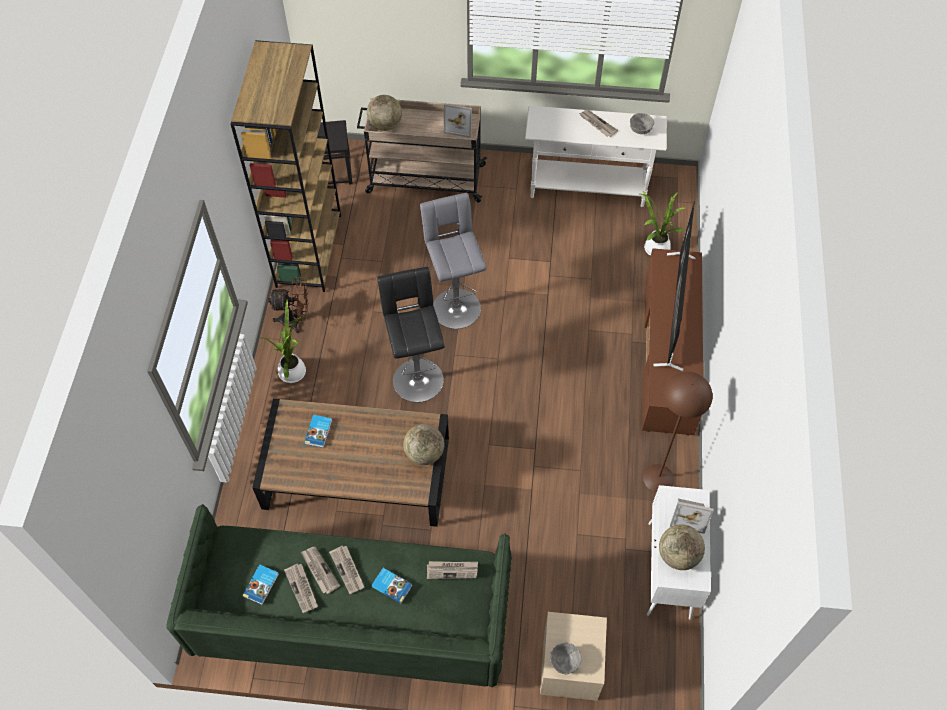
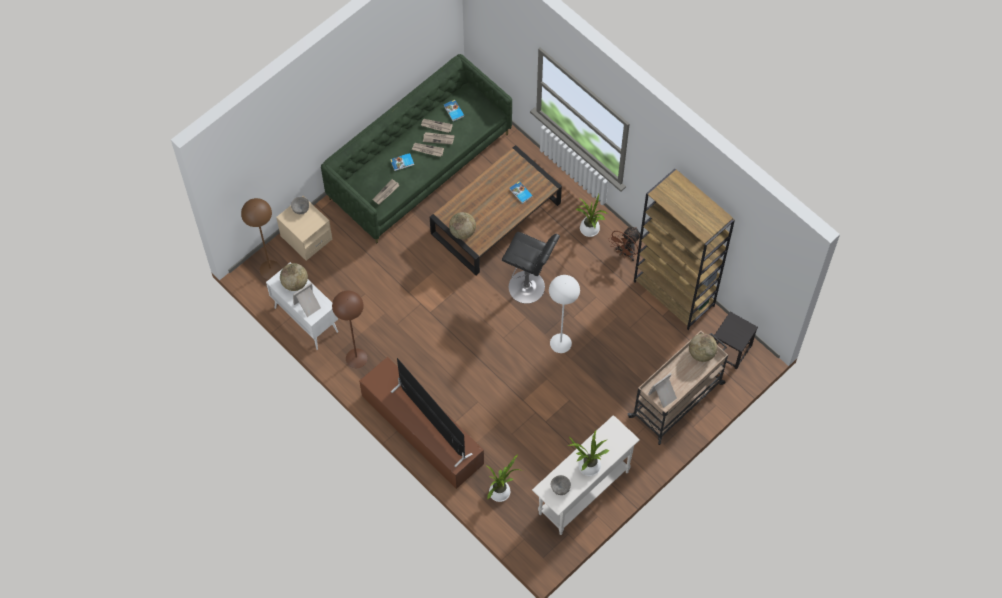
camera: 130 degrees right, 5 degrees up
grey stool [420,193,486,329] -> white floor lamp [549,275,580,353]
newspaper [579,109,618,137] -> potted plant [568,430,609,476]
none -> brown floor lamp [241,198,281,279]

